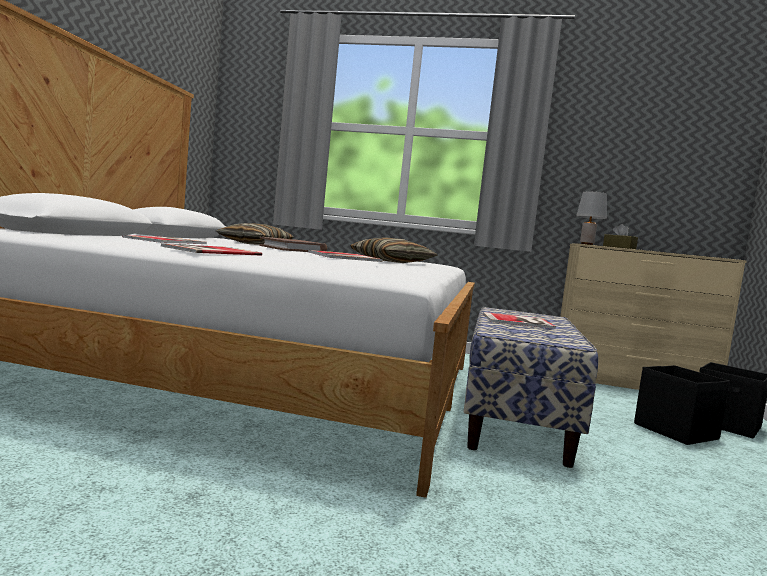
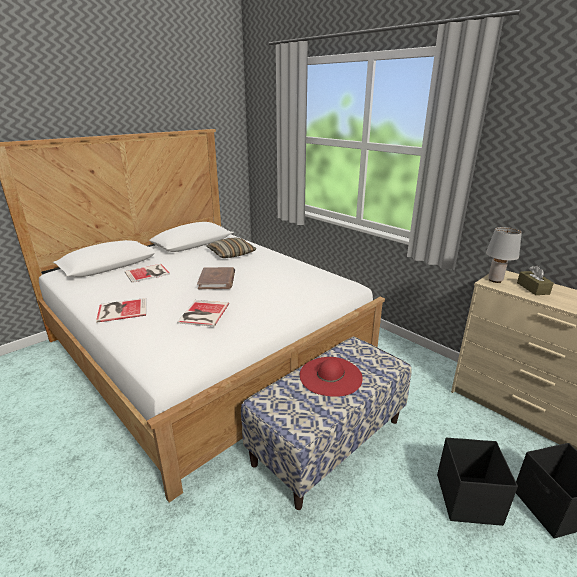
camera: 35 degrees right, 20 degrees up
pillow [350,238,438,263] -> none
book [483,312,556,329] -> red hat [300,357,363,397]

